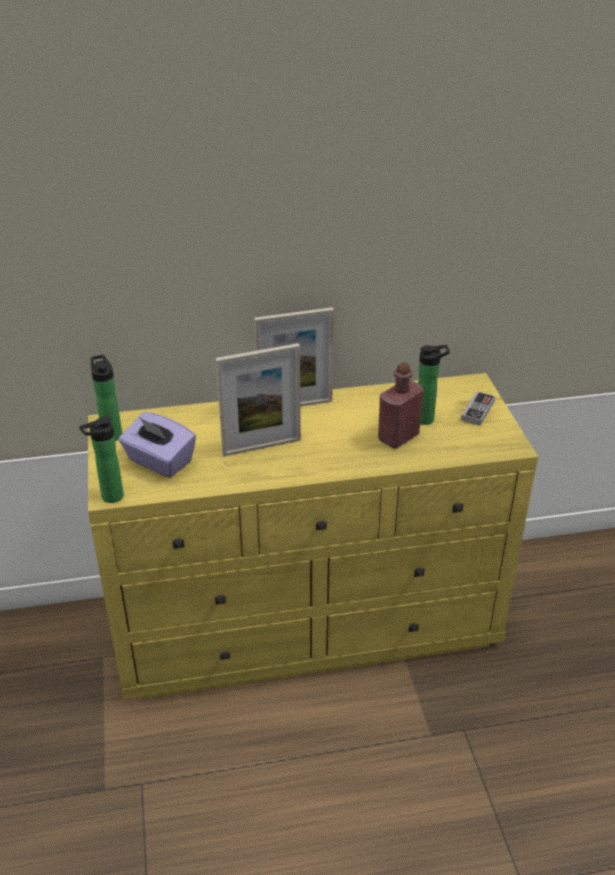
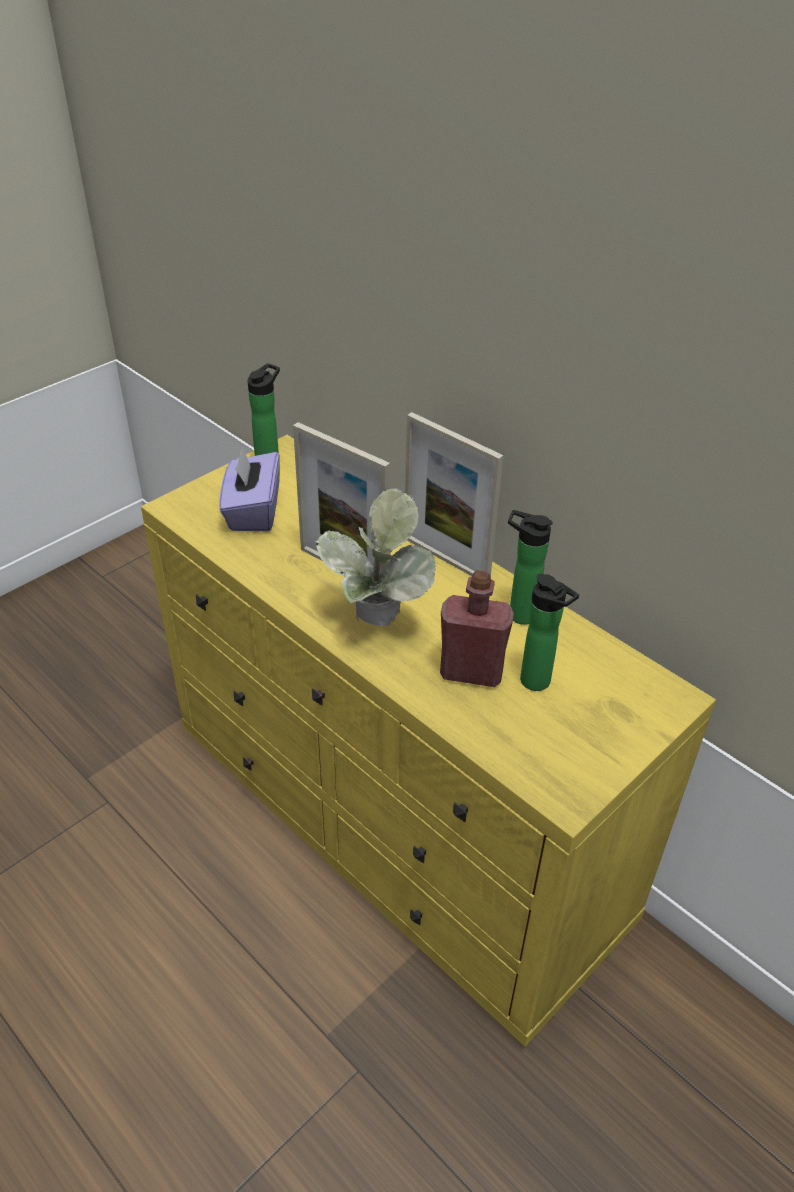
camera: 55 degrees right, 5 degrees up
bottle [79,416,124,503] -> bottle moved to [508,510,553,625]
game controller [461,391,495,426] -> none
none -> potted plant [314,488,436,626]

